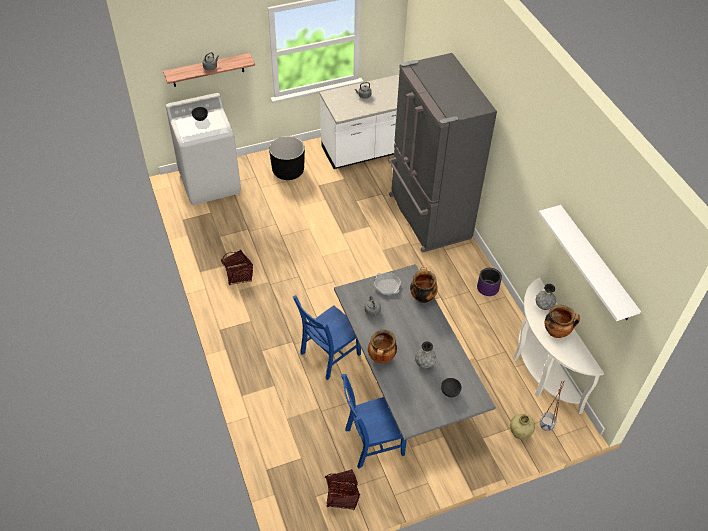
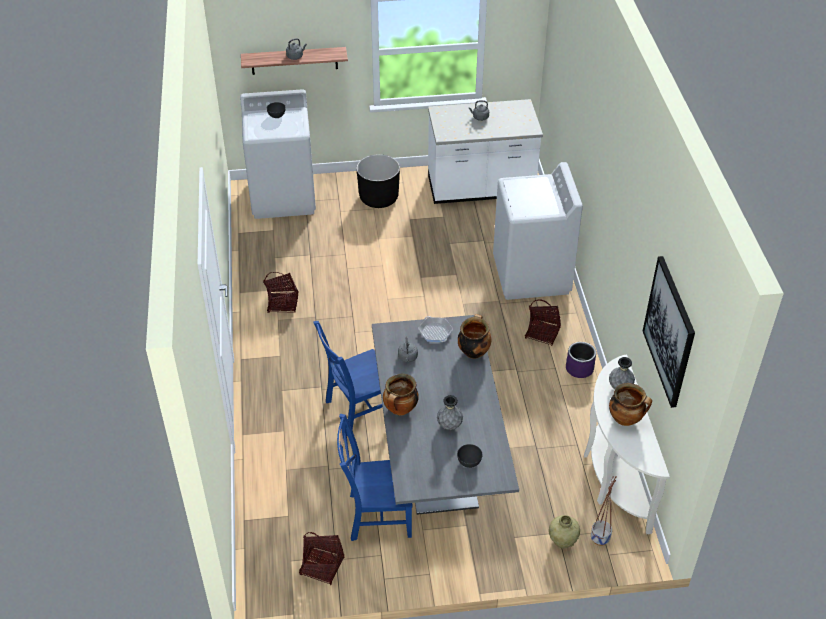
camera: 15 degrees right, 5 degrees down
grey fridge [388,53,497,253] -> white washing machine [493,162,583,300]
white shelf [538,205,641,321] -> picture [643,256,695,408]
none -> basket [525,299,561,346]

